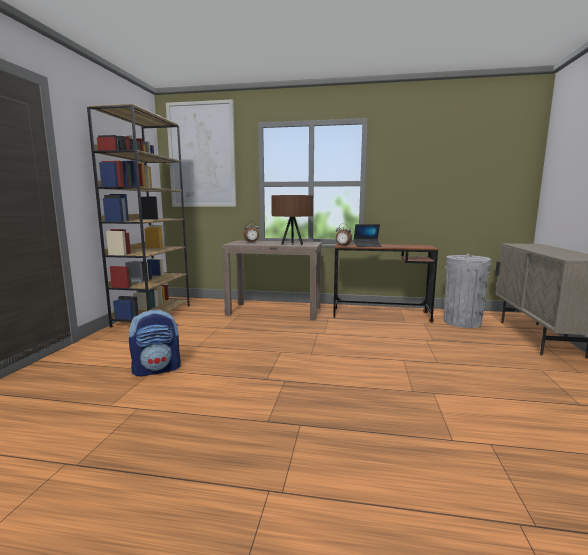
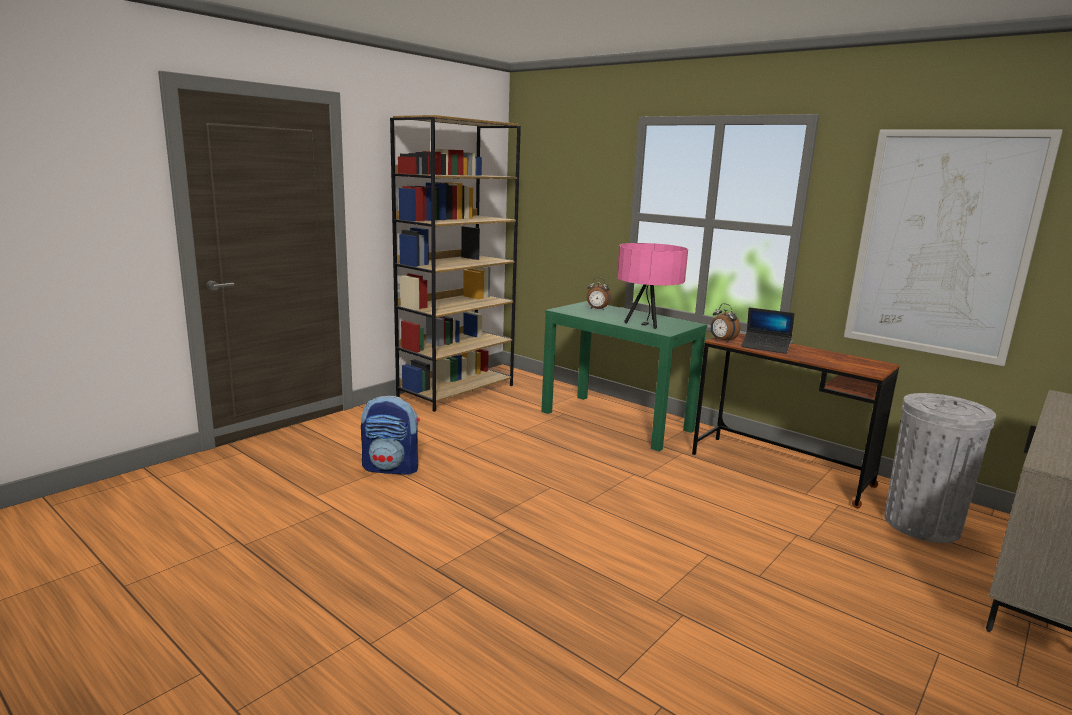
camera: 30 degrees right, 5 degrees up
picture [166,100,237,207] -> picture moved to [844,129,1063,366]
brown console table [222,241,322,320] -> green console table [541,301,707,451]
brown table lamp [271,195,314,245] -> pink table lamp [617,243,688,329]

